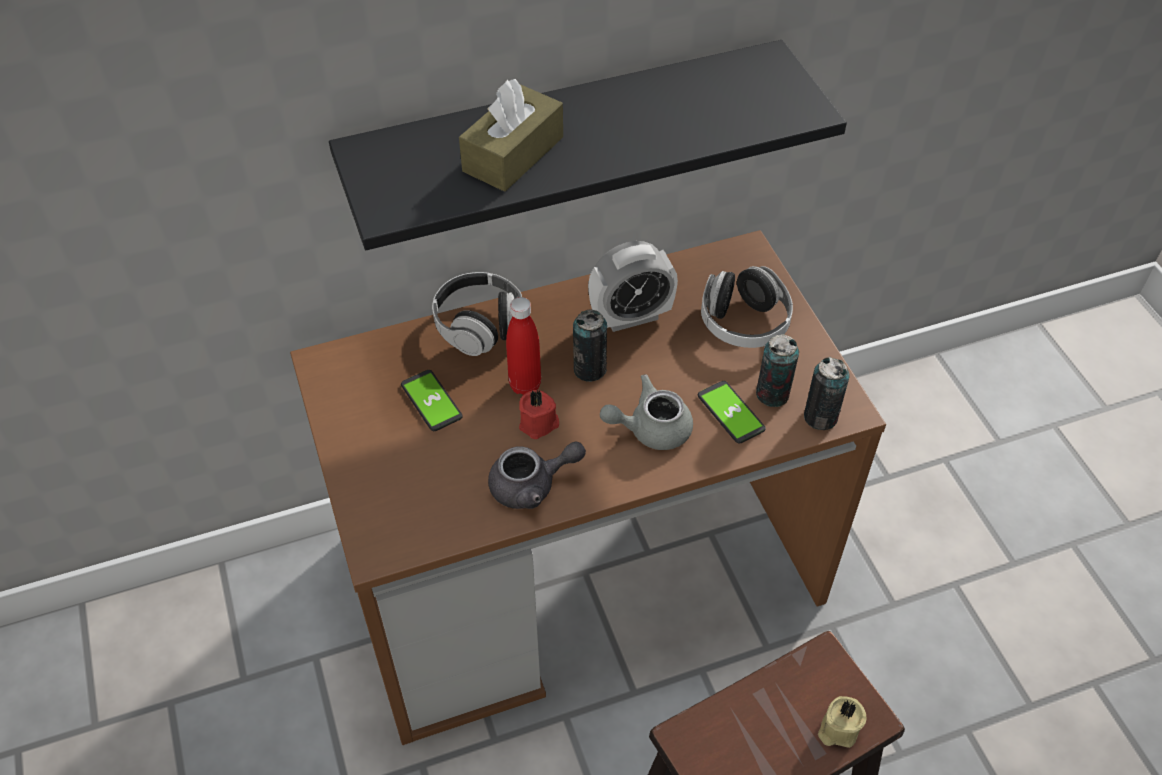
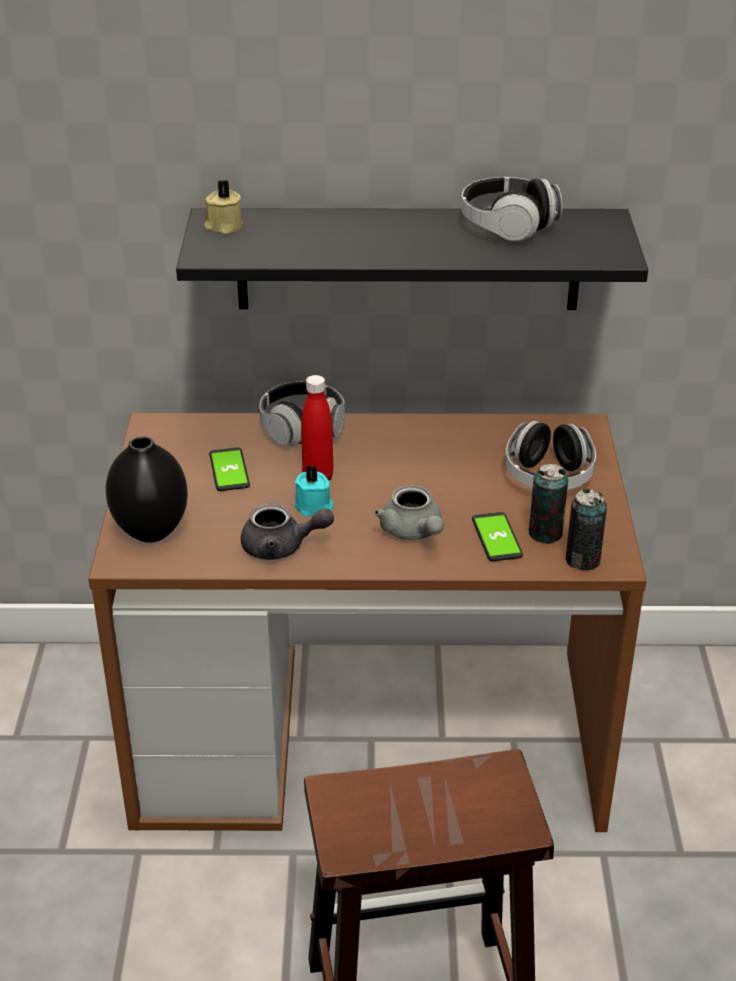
camera: 20 degrees right, 15 degrees down
brown tissue box [459,79,563,192] -> none
red candle [519,389,559,439] -> turquoise candle [295,465,334,516]
can [573,309,607,382] -> none
alarm clock [588,241,678,332] -> none
grey teapot [600,374,693,450] -> grey teapot turned 120 degrees counterclockwise [374,485,444,540]
beige candle [818,696,866,748] -> beige candle moved to [204,180,243,234]
none -> black vase [106,436,188,542]
none -> headphones [461,177,563,241]

